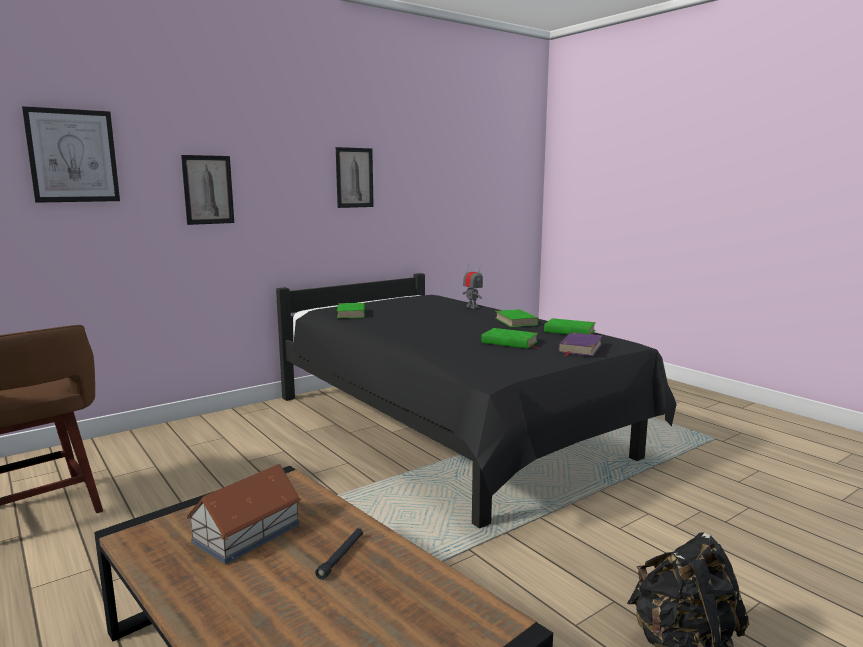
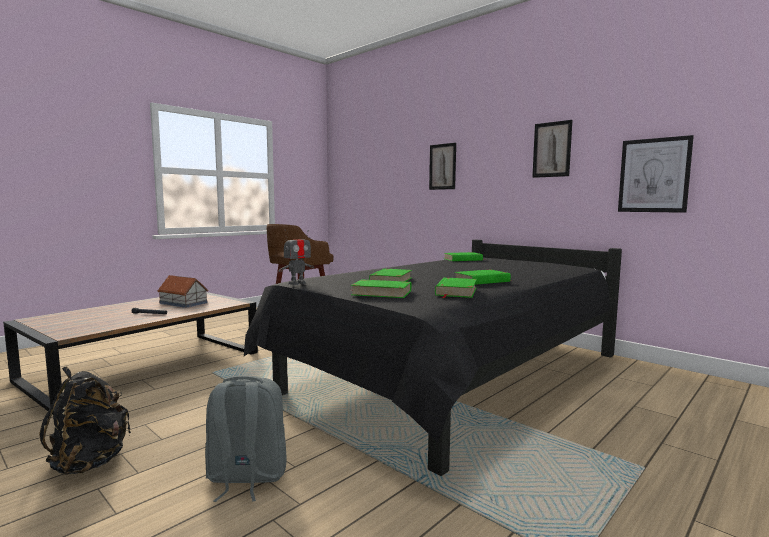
camera: 80 degrees right, 5 degrees down
picture [22,106,120,203] -> picture moved to [618,135,694,213]
toy robot [463,264,483,309] -> toy robot moved to [279,230,314,285]
purple book [558,332,602,356] -> green book [351,280,411,298]
none -> grey backpack [205,375,287,502]

